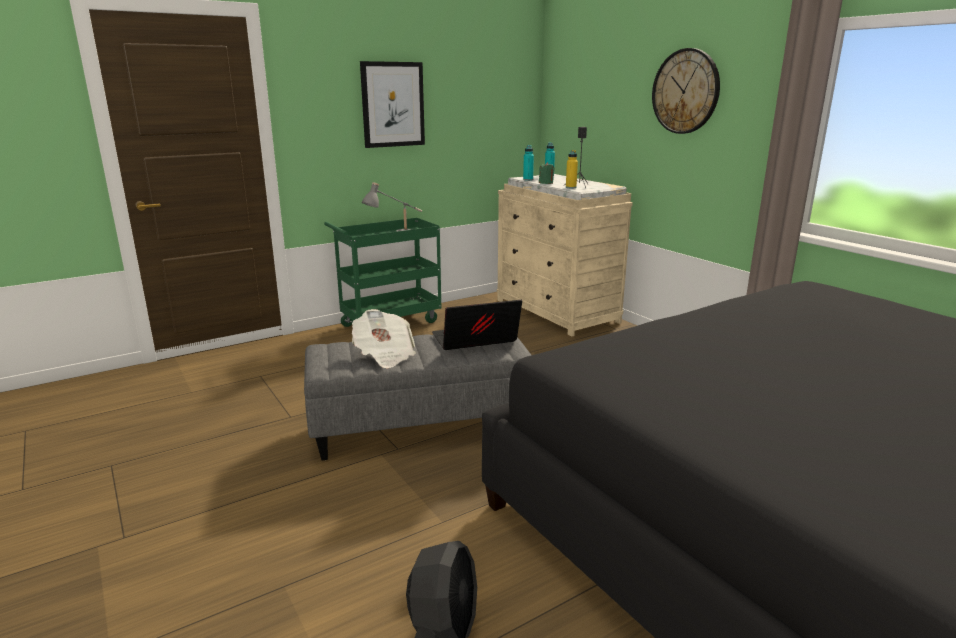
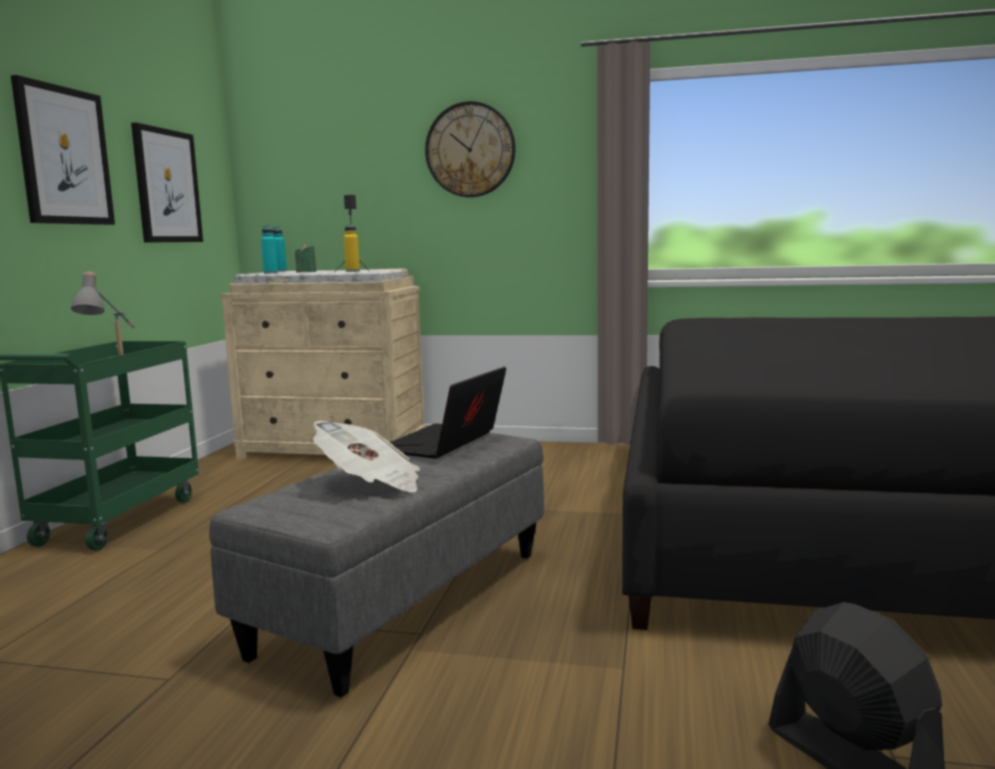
camera: 45 degrees left, 10 degrees down
none -> picture [131,123,203,243]

